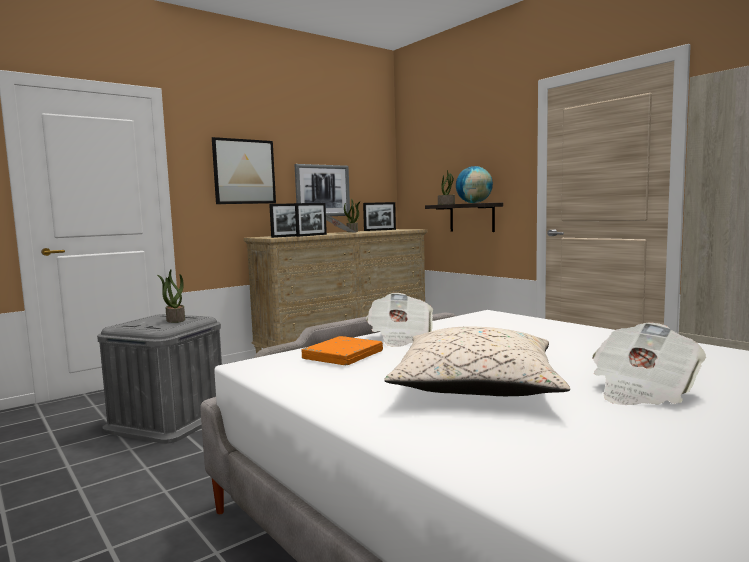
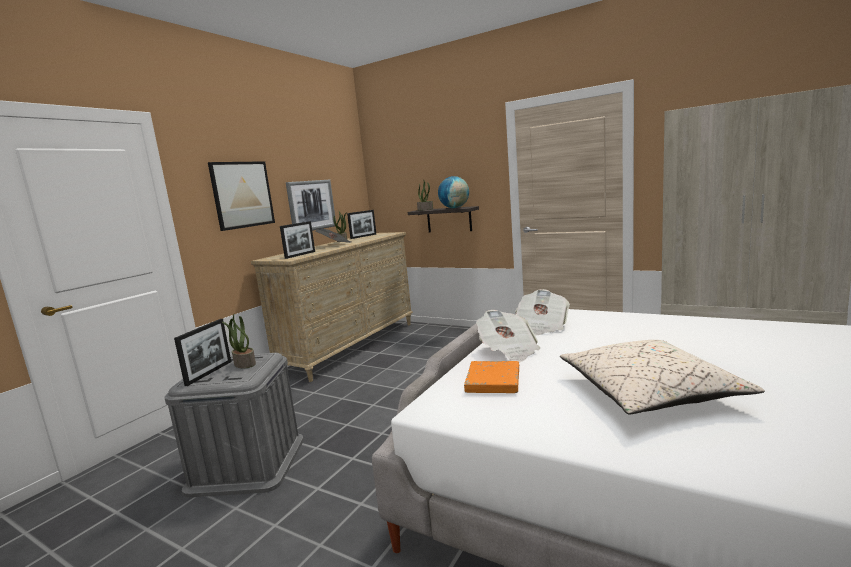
camera: 20 degrees left, 5 degrees up
picture frame [295,203,327,237] -> picture frame moved to [174,319,231,386]
newspaper [592,322,706,405] -> newspaper moved to [515,289,570,335]

